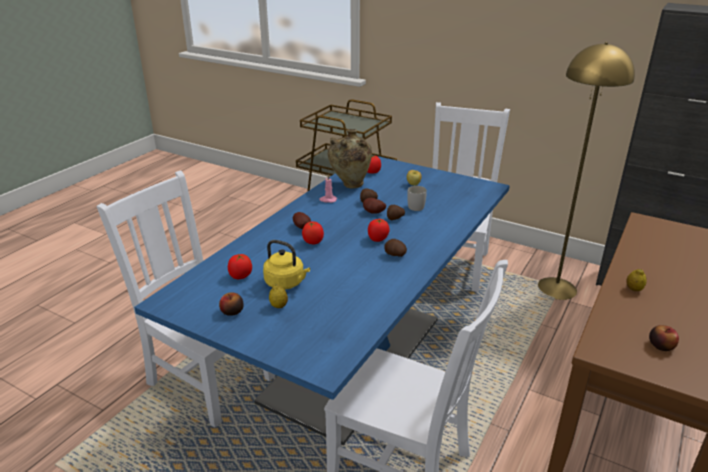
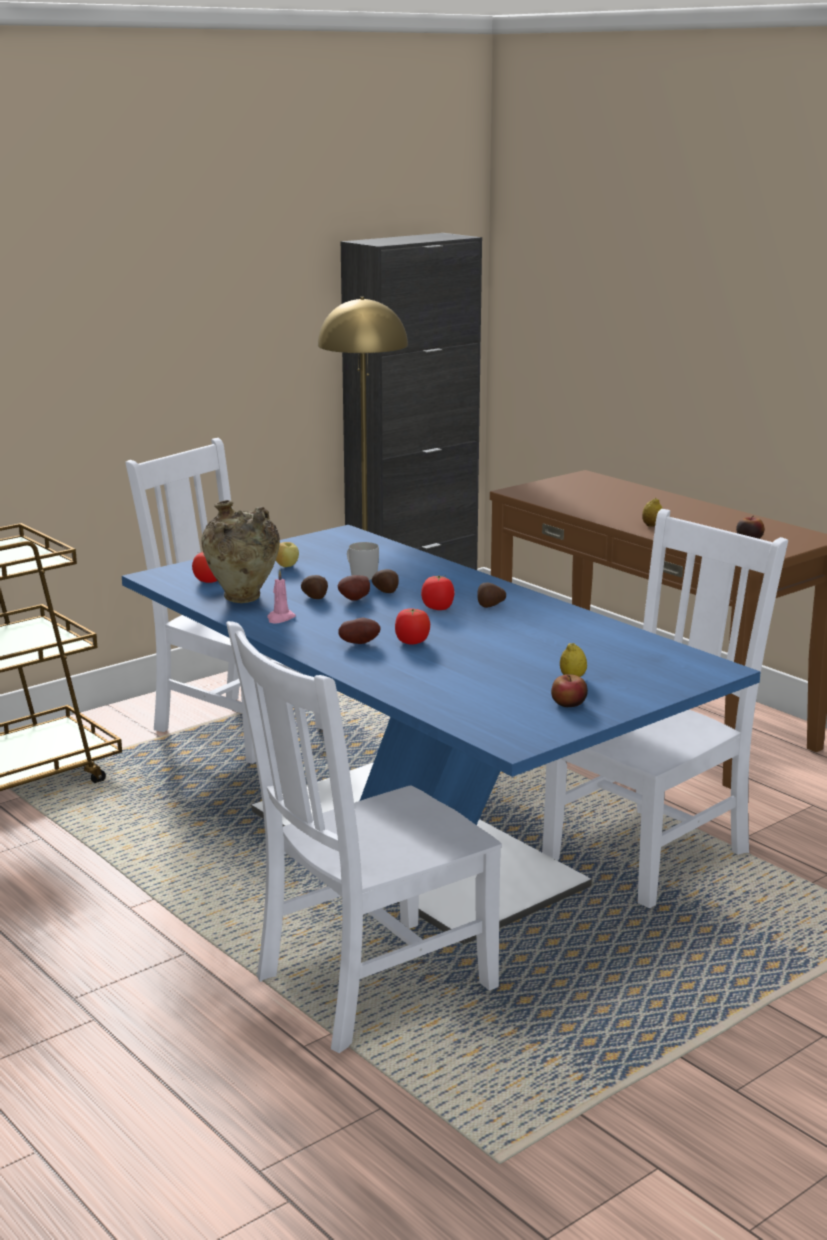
camera: 70 degrees left, 10 degrees down
tomato [228,254,252,279] -> none
yellow kettle [263,240,310,290] -> none

